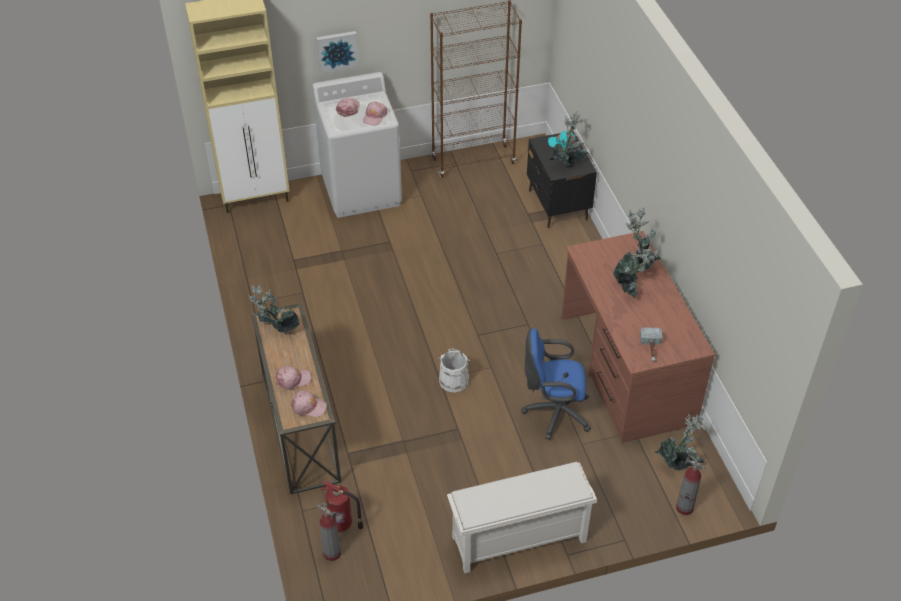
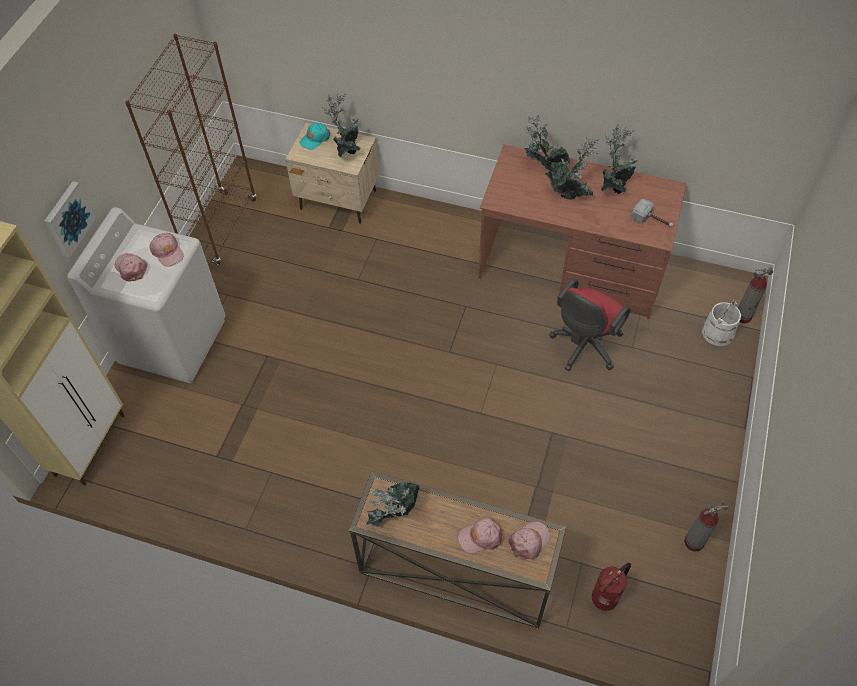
camera: 55 degrees left, 10 degrees up
pink cap [275,366,312,390] -> pink cap turned 120 degrees counterclockwise [458,517,504,553]
fire extinguisher [317,502,341,561] -> fire extinguisher moved to [684,502,729,552]
white bucket [438,349,470,392] -> white bucket moved to [702,300,741,346]
white shoe rack [447,462,597,574] -> none
blue office chair [521,328,591,440] -> red office chair [549,279,630,371]
black nightstand [527,131,597,228] -> beige nightstand [285,122,379,224]
potted plant [655,413,708,470] -> potted plant moved to [601,124,639,194]

